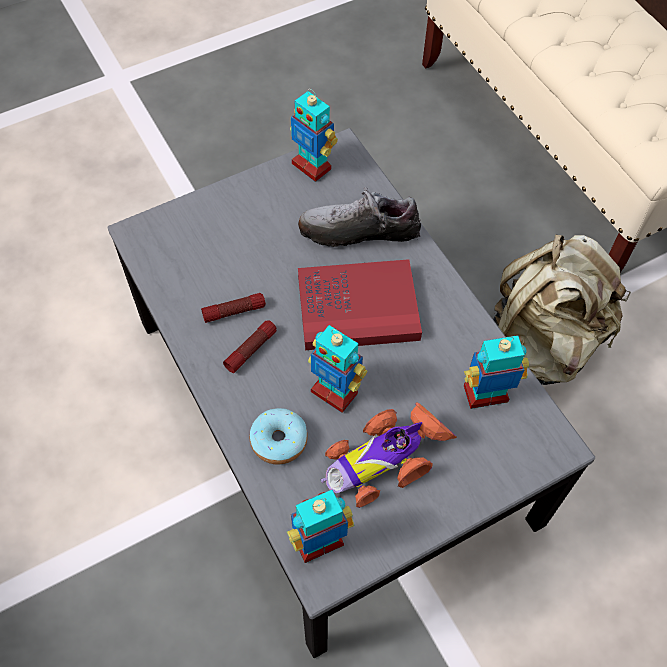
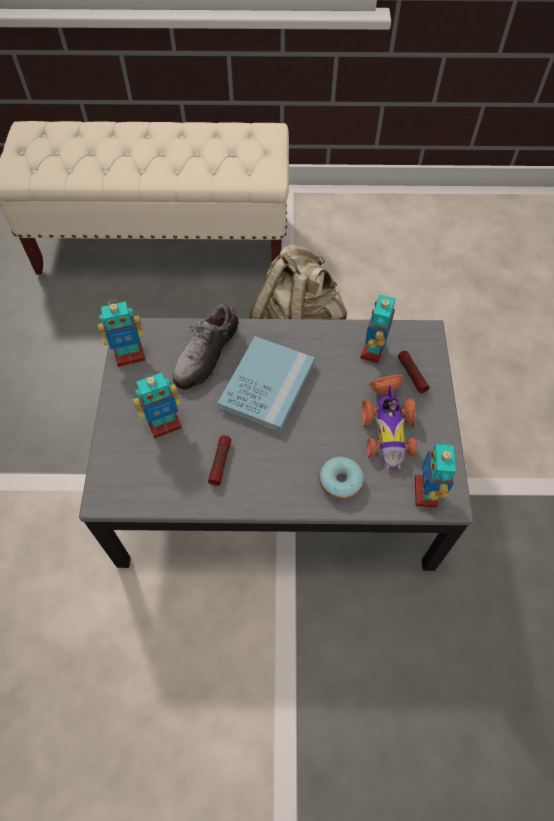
camera: 60 degrees left, 0 degrees up
flashlight [223,320,276,373] -> flashlight moved to [398,351,430,393]
red book [298,259,422,350] -> blue book [217,336,315,433]
toy robot [308,325,367,413] -> toy robot moved to [133,372,182,439]

